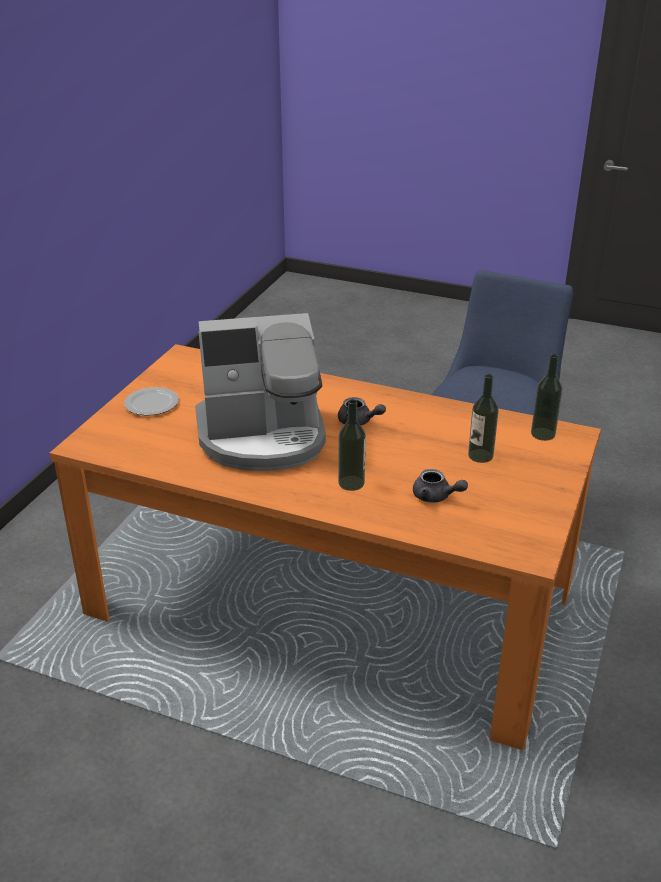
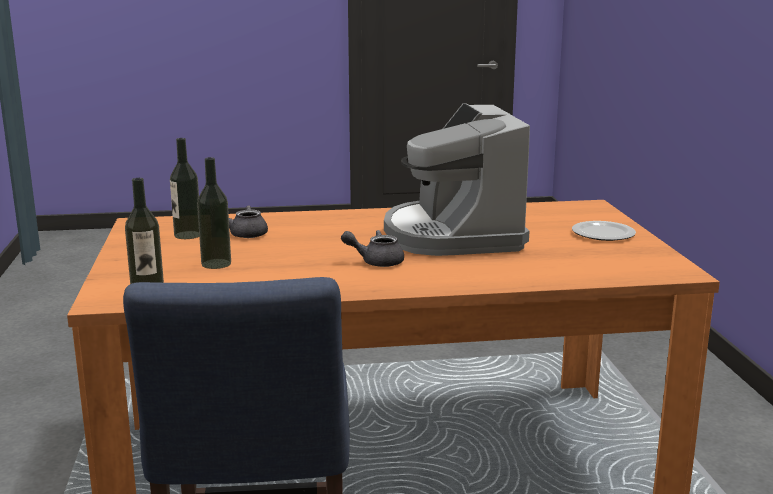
camera: 150 degrees right, 15 degrees down
coffee machine [195,313,326,471] -> coffee machine turned 60 degrees counterclockwise [384,103,530,256]
bottle [338,399,366,491] -> bottle moved to [170,138,199,239]

